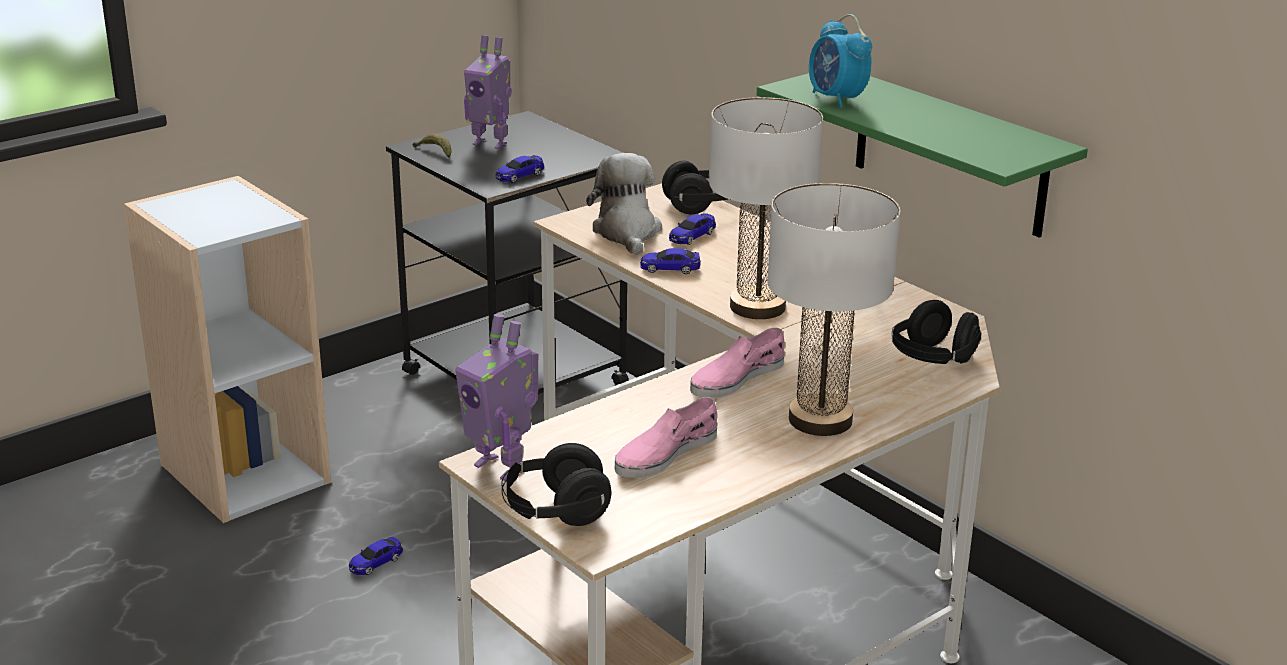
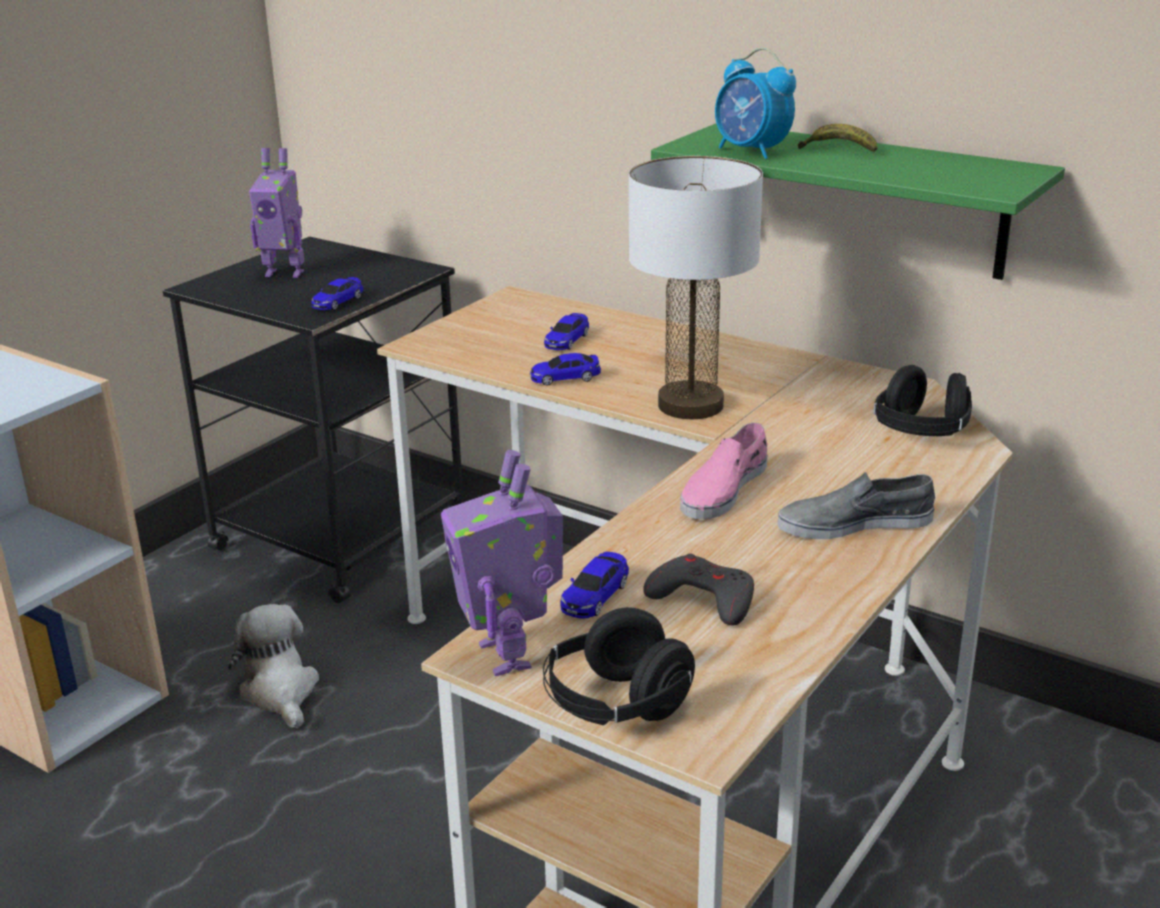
camera: 15 degrees left, 0 degrees up
toy car [349,537,403,575] -> toy car moved to [560,552,629,619]
banana [412,134,452,158] -> banana moved to [798,124,877,152]
toy robot [455,314,538,481] -> toy robot turned 45 degrees clockwise [441,450,563,676]
plush toy [586,153,662,255] -> plush toy moved to [228,604,319,729]
pink shoe [615,397,718,478] -> grey game controller [643,554,754,626]
black headphones [662,161,728,214] -> none
table lamp [767,183,900,436] -> grey shoe [778,472,935,539]

